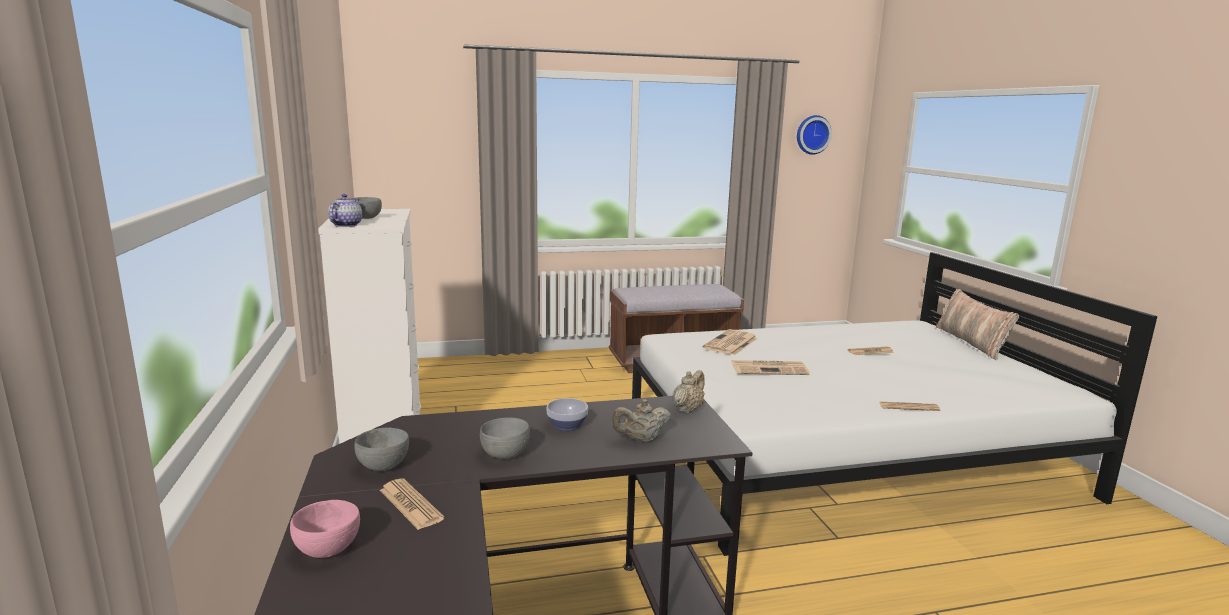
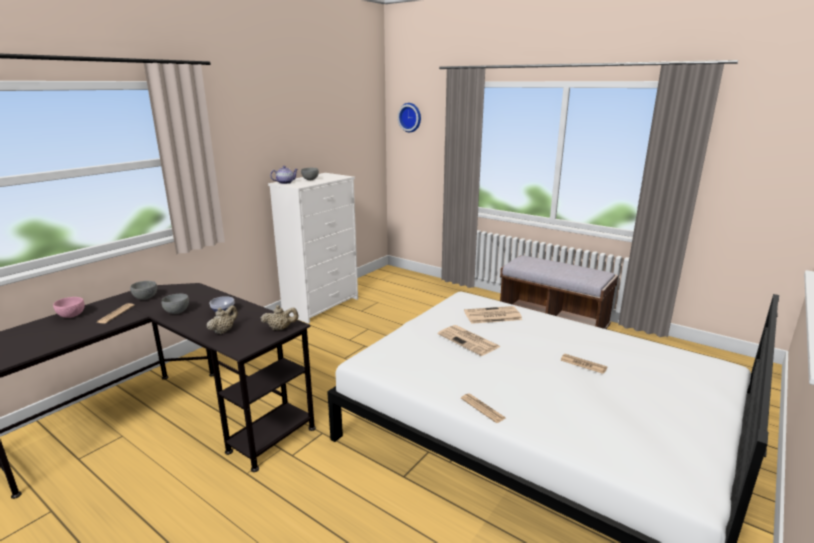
camera: 50 degrees right, 5 degrees up
beige teapot [612,399,671,443] -> beige teapot turned 90 degrees clockwise [207,305,238,334]
wall clock [797,115,832,155] -> wall clock moved to [397,103,421,132]
pillow [936,288,1019,360] -> none

